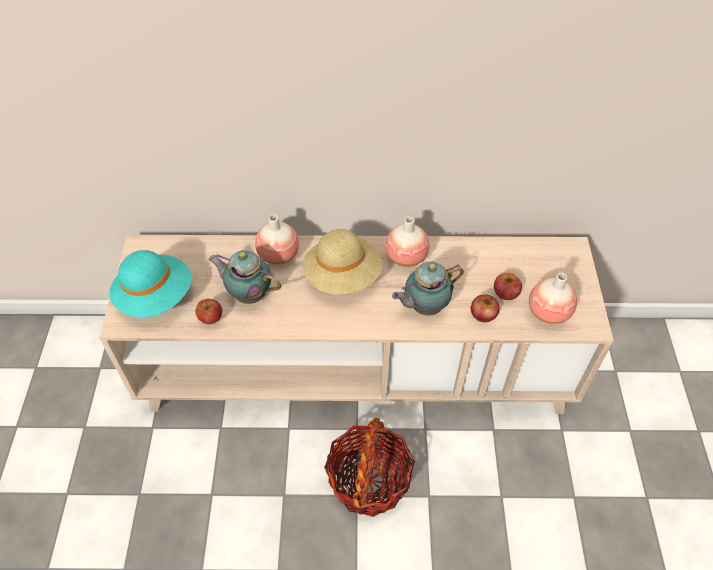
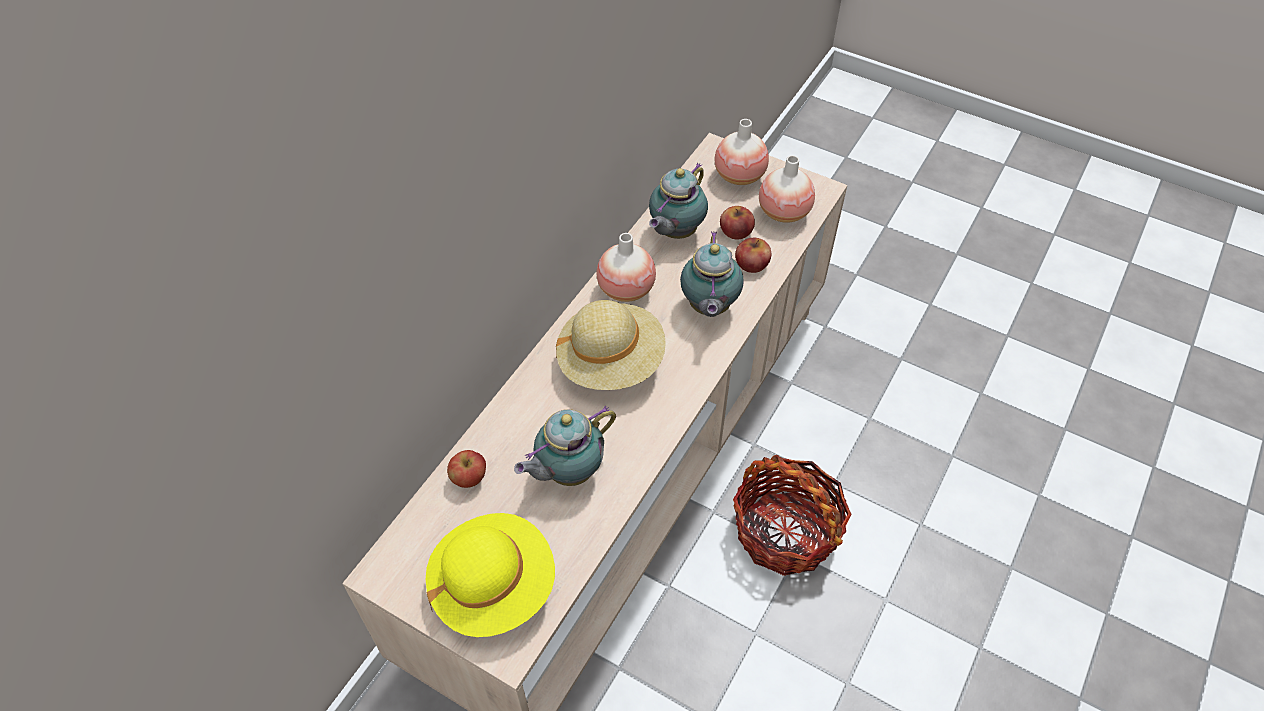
camera: 60 degrees left, 0 degrees up
turquoise hat [109,250,192,318] -> yellow hat [426,513,555,637]
apple [196,299,222,324] -> apple moved to [447,450,486,488]
vase [255,214,299,265] -> vase moved to [715,119,769,185]
none -> teapot [649,163,708,239]

